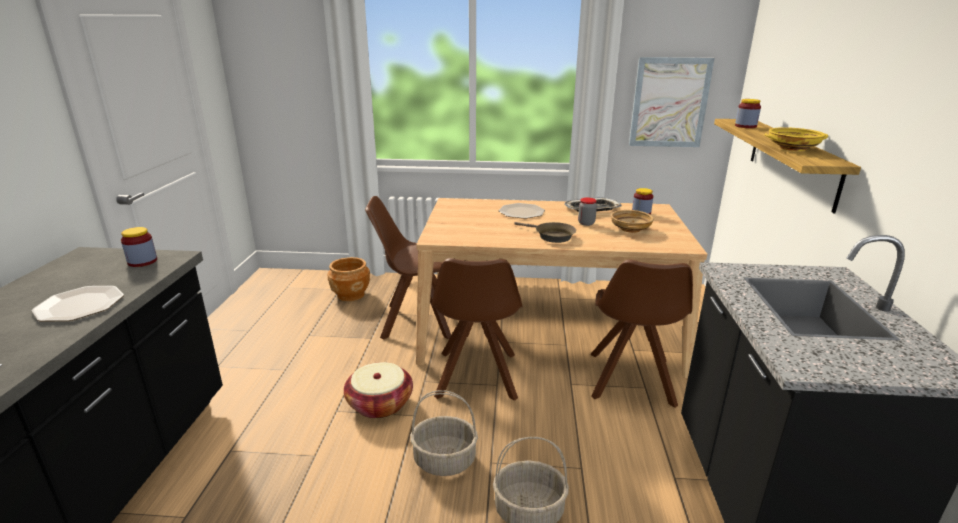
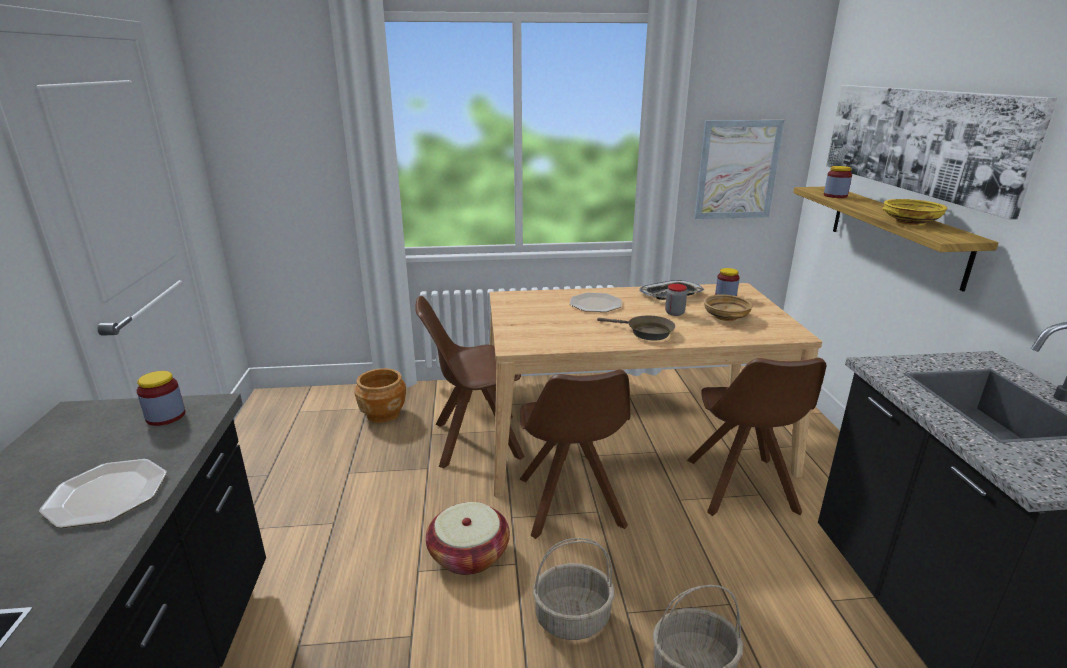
camera: 10 degrees left, 0 degrees up
none -> picture [826,85,1057,220]

